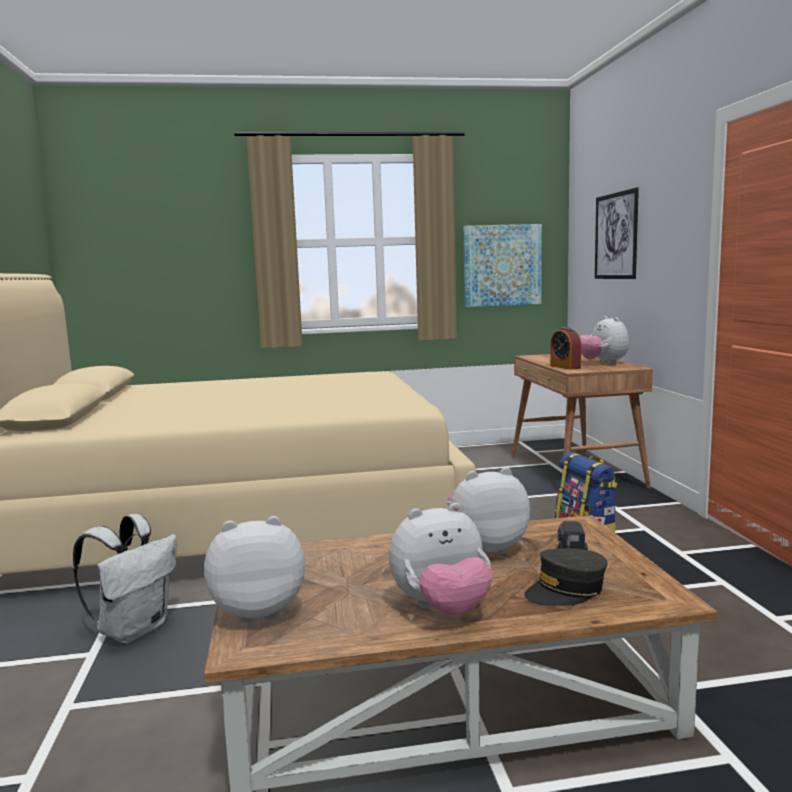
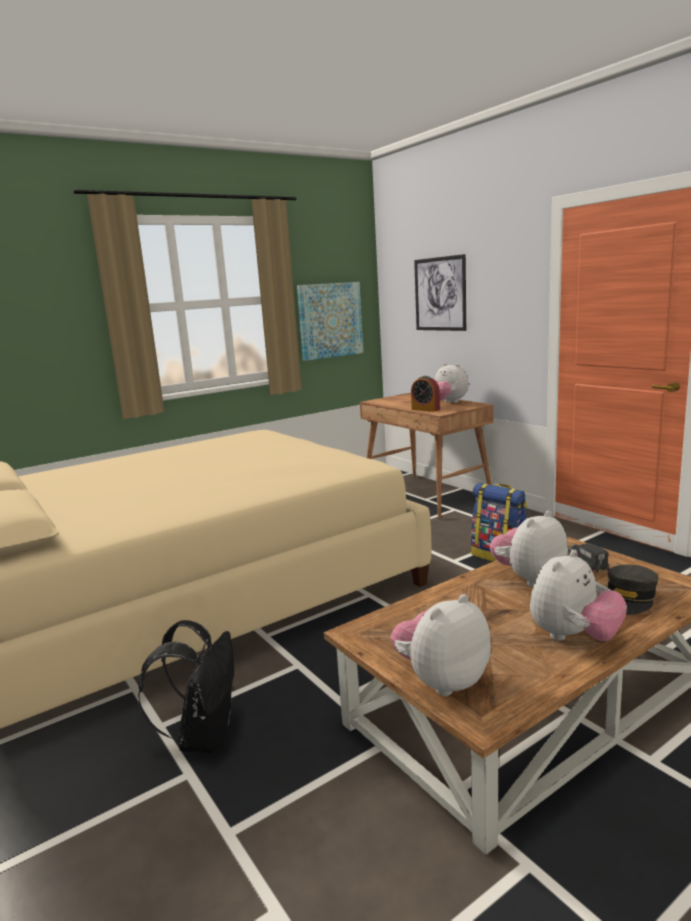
camera: 25 degrees left, 5 degrees up
white backpack [73,514,177,643] -> black backpack [138,620,234,753]

